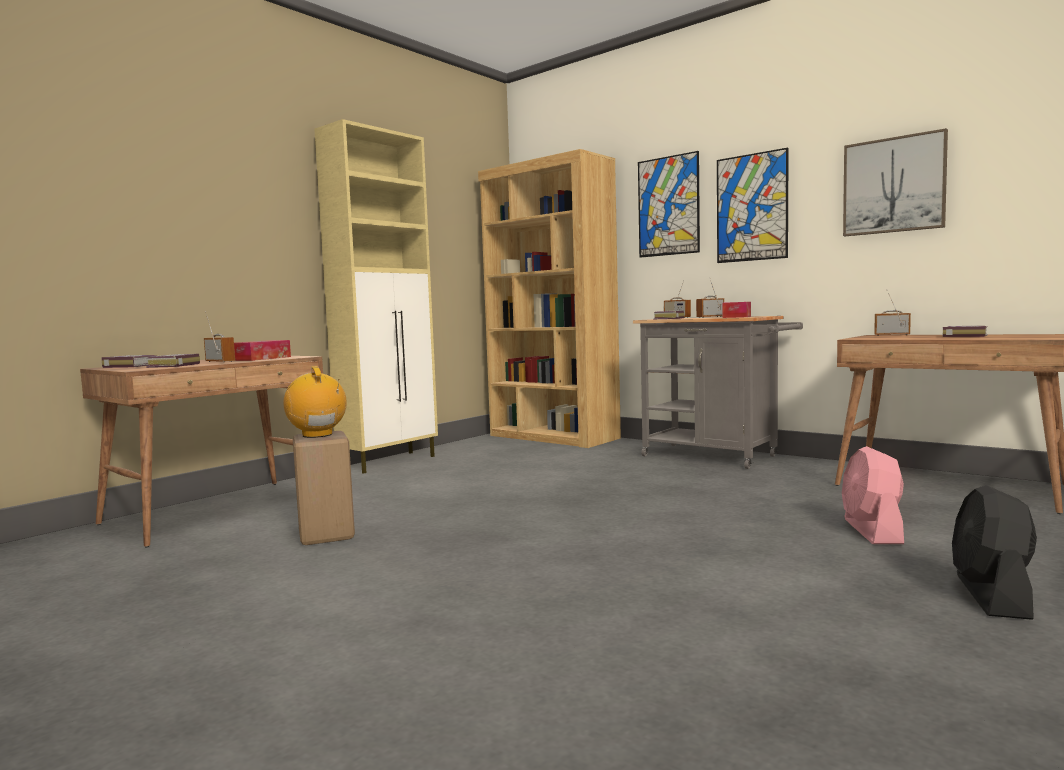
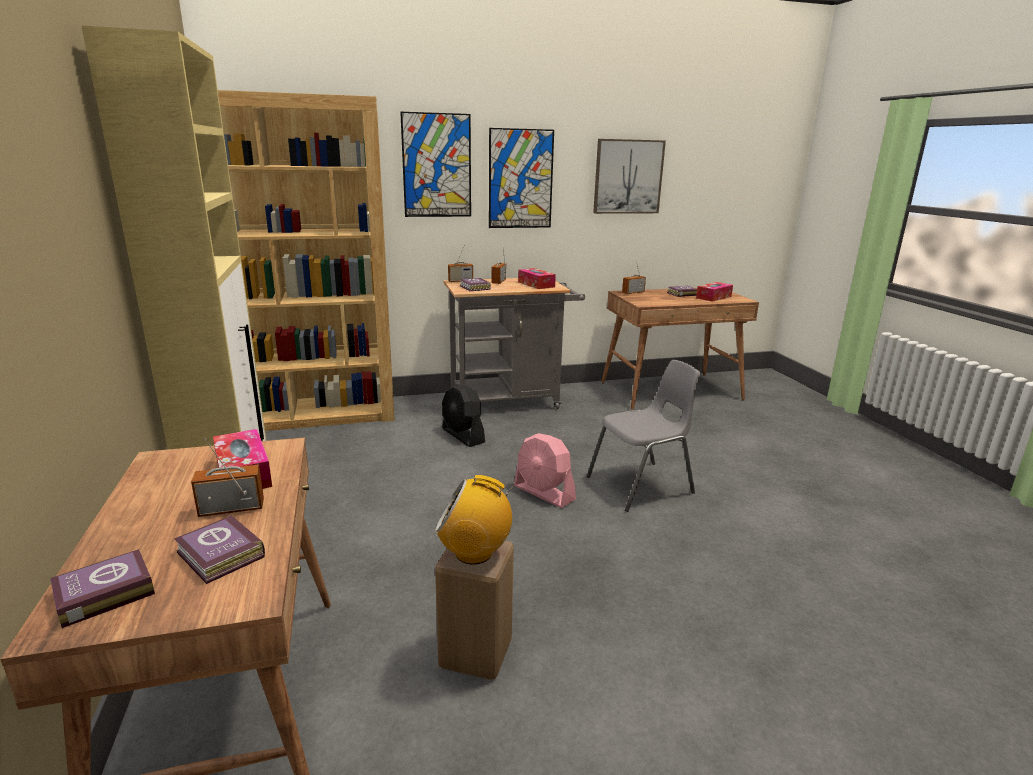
camera: 55 degrees left, 15 degrees up
pink fan [842,446,904,544] -> pink fan moved to [514,433,576,508]
black fan [952,485,1037,620] -> black fan moved to [442,384,485,447]
none -> grey chair [587,360,700,512]
none -> tissue box [696,282,733,302]

